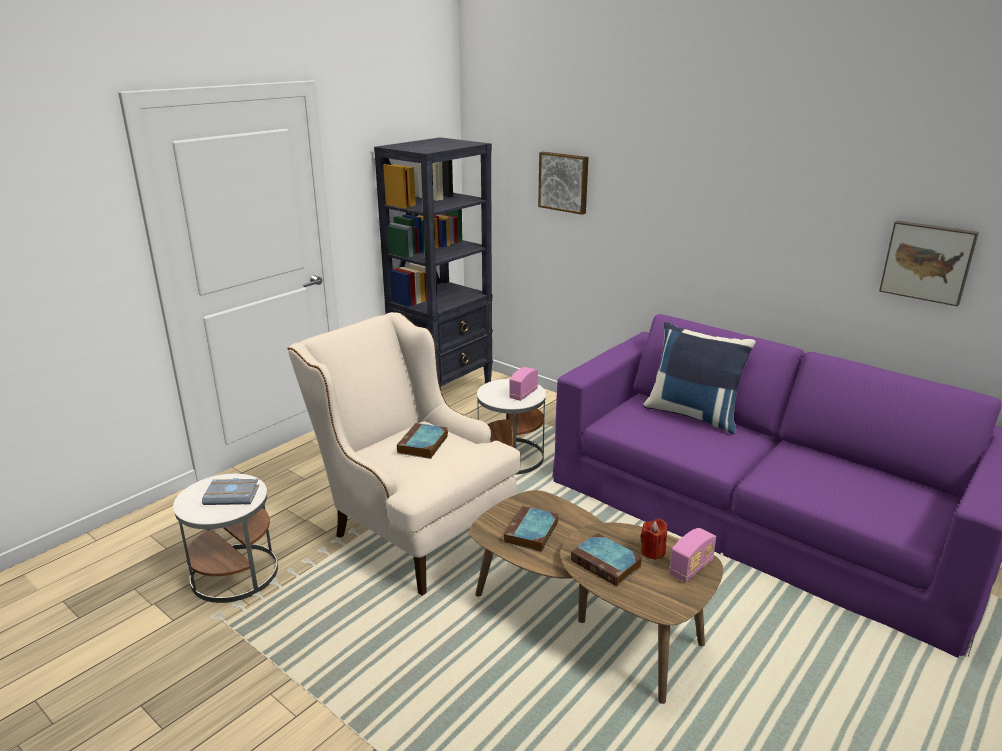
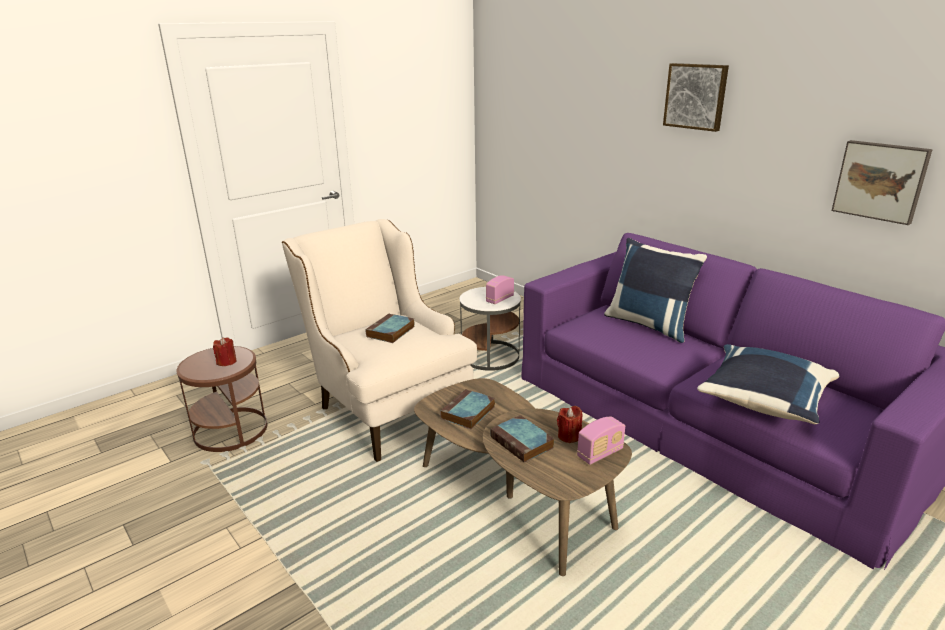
camera: 10 degrees right, 0 degrees up
white side table [173,474,278,603] -> brown side table [176,346,267,452]
grey book [202,478,259,505] -> red candle [213,337,237,366]
black bookcase [374,137,493,389] -> none
picture [538,152,589,215] -> picture moved to [663,63,729,132]
none -> blue pillow [697,344,840,424]

